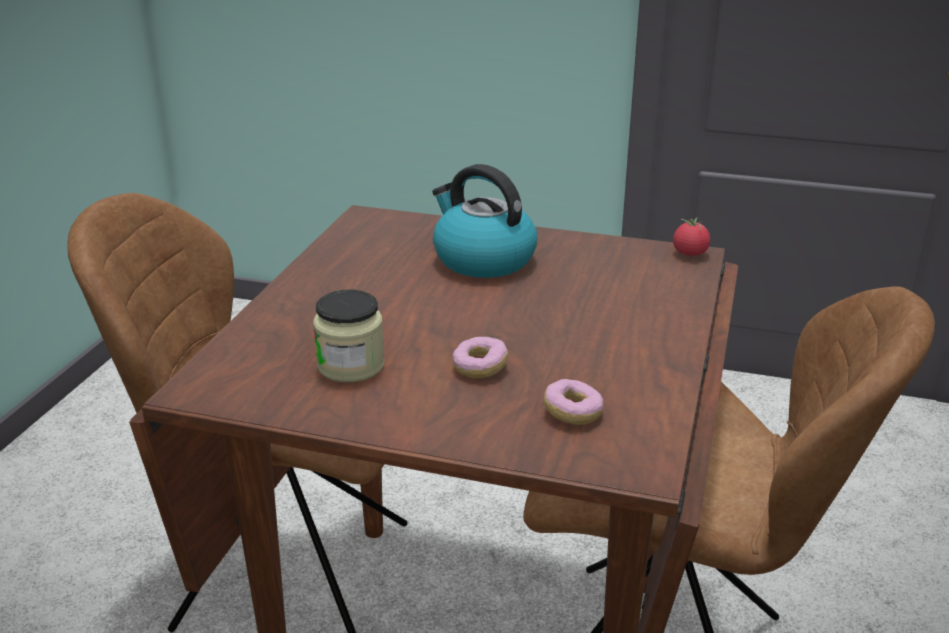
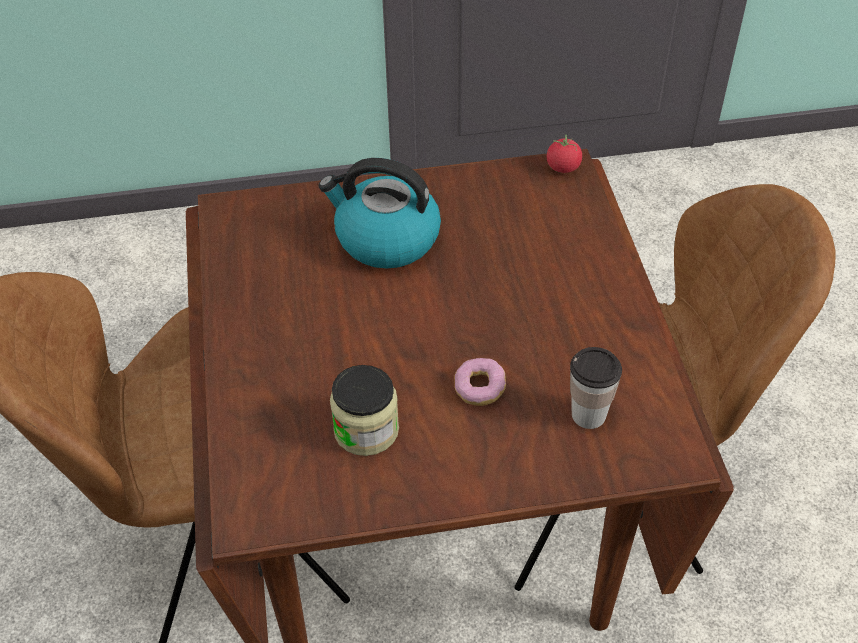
camera: 25 degrees left, 20 degrees up
donut [544,379,603,425] -> cup [570,347,622,429]

